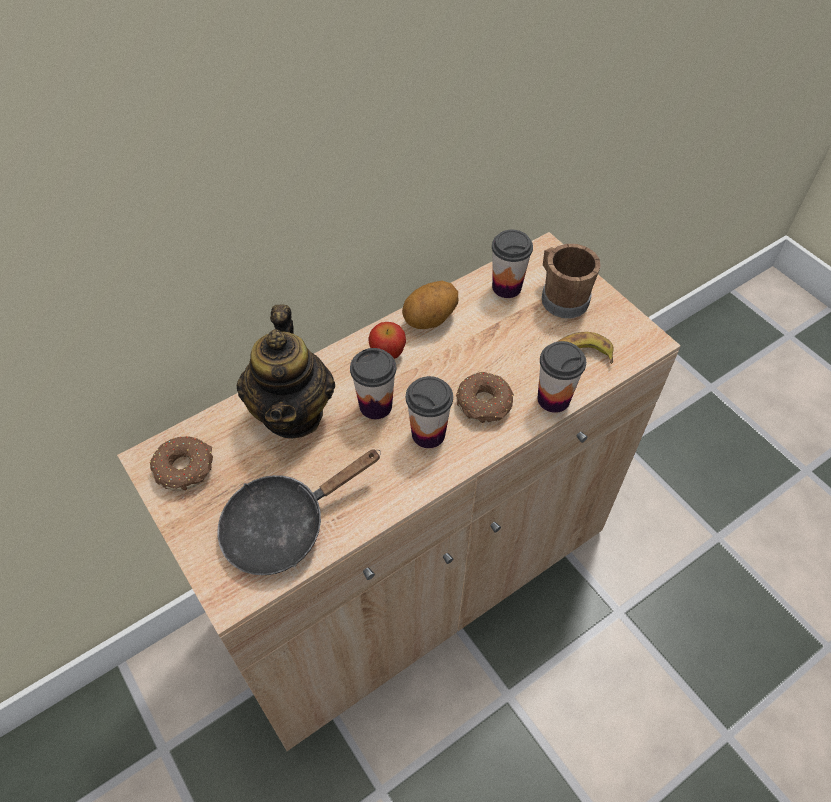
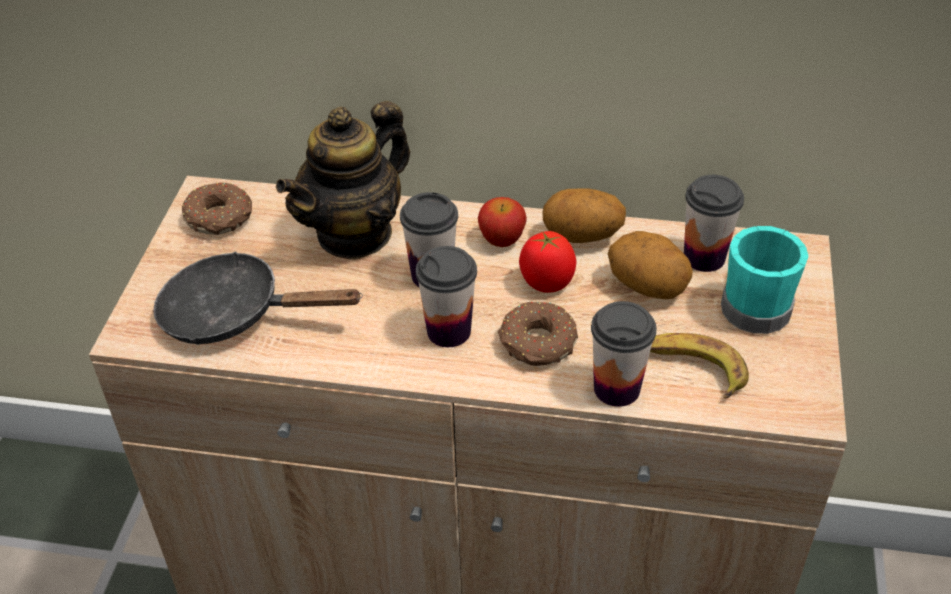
camera: 45 degrees right, 10 degrees down
brown mug [542,244,601,318] -> turquoise mug [721,226,809,334]
none -> tomato [519,231,577,293]
none -> potato [608,231,693,299]

